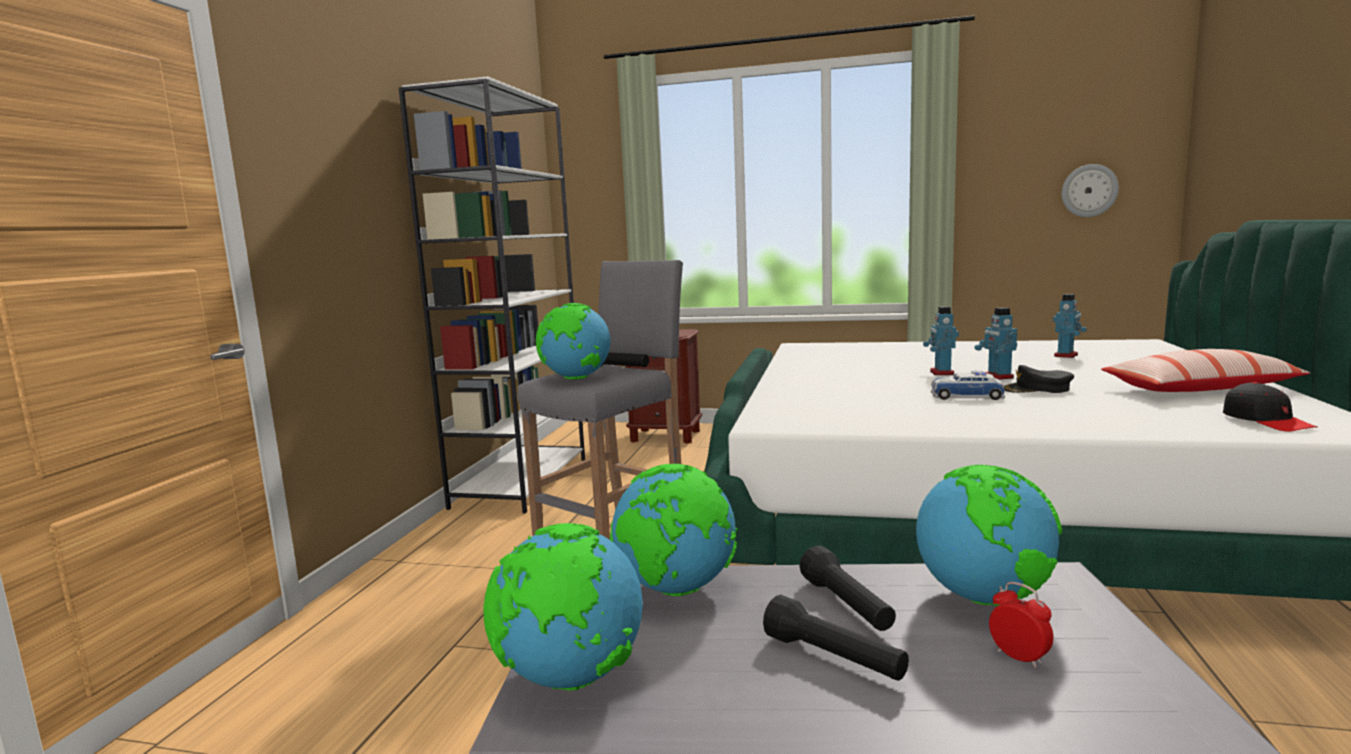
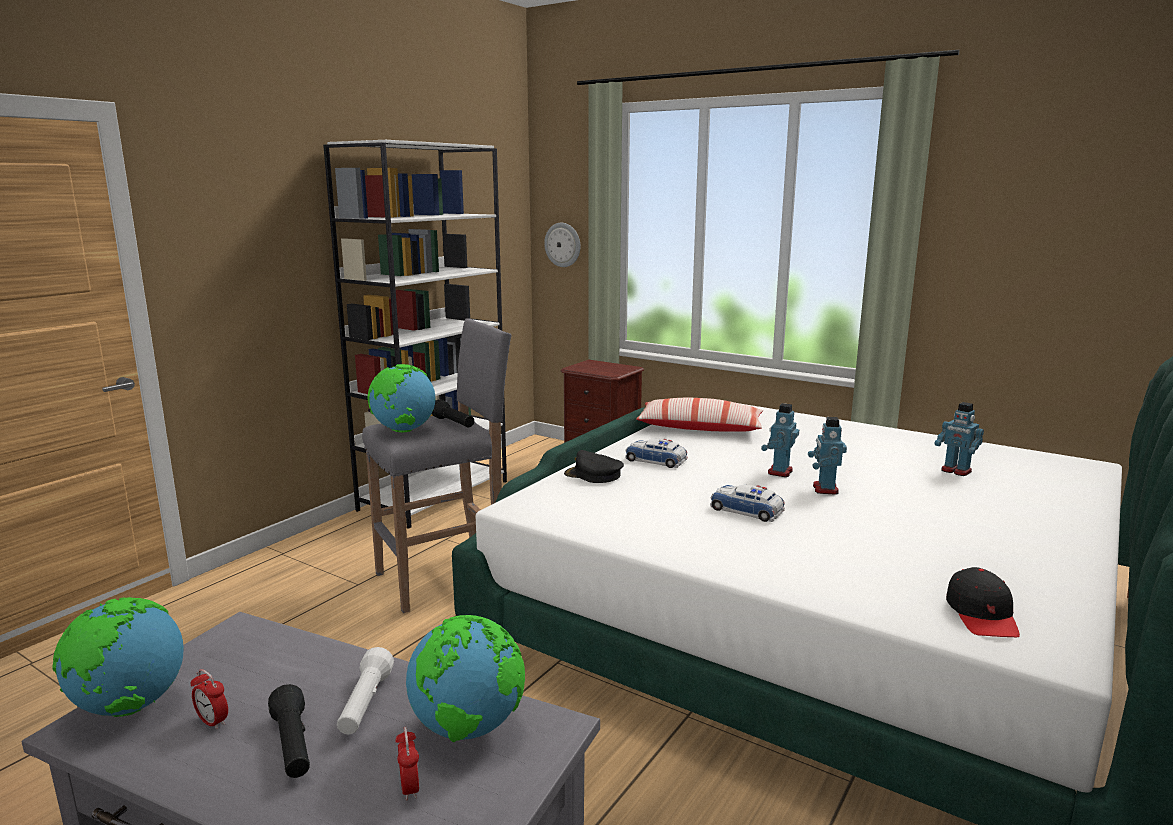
camera: 20 degrees right, 5 degrees up
globe [610,464,738,596] -> none
black flashlight [799,546,896,631] -> white flashlight [337,647,394,735]
black cap [1004,365,1074,393] -> black cap moved to [564,450,624,483]
toy robot [1053,294,1087,358] -> toy robot turned 75 degrees clockwise [934,402,984,476]
wall clock [1062,164,1119,217] -> wall clock moved to [544,223,580,267]
pillow [1101,349,1310,392] -> pillow moved to [636,398,763,432]
none -> alarm clock [191,669,228,730]
none -> toy car [625,439,688,468]

